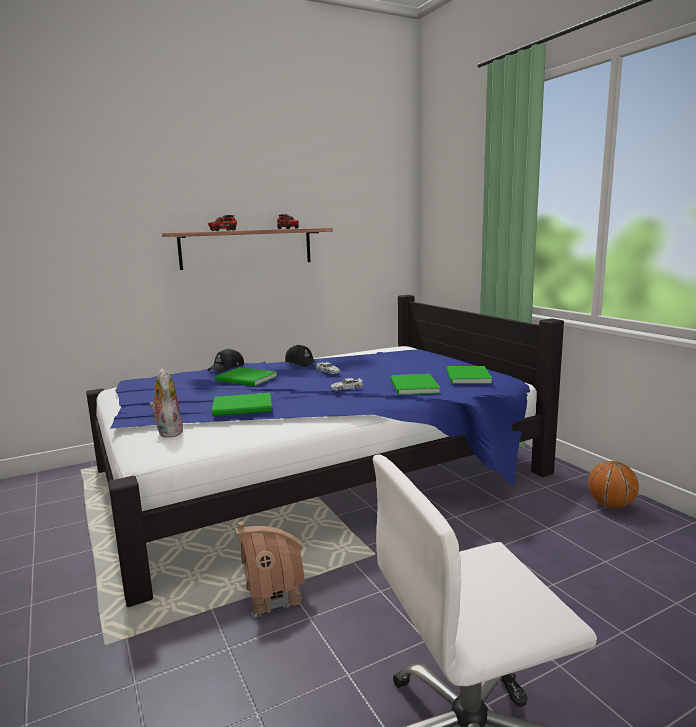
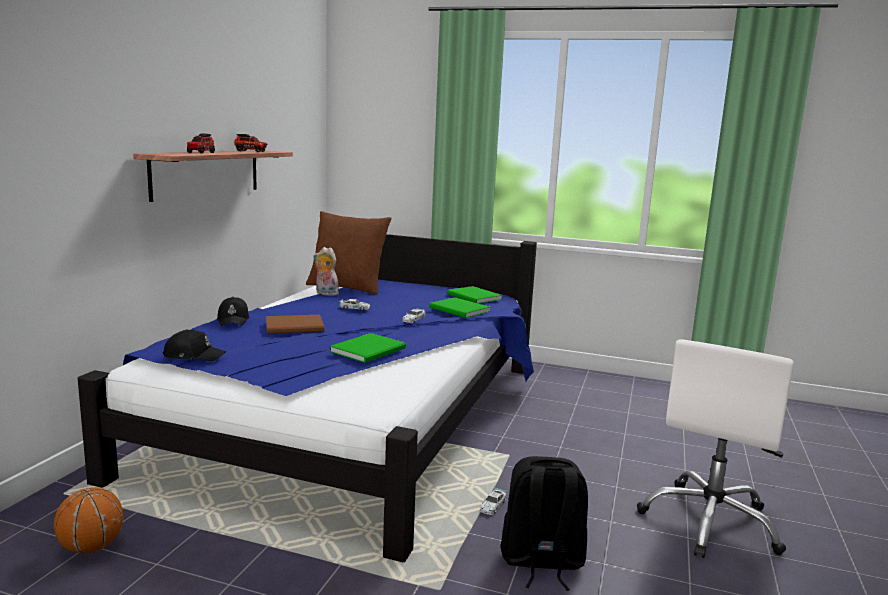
camera: 45 degrees left, 0 degrees up
plush toy [149,369,183,438] -> plush toy moved to [313,247,339,296]
green book [215,367,277,386] -> brown book [266,315,325,334]
toy house [236,522,305,618] -> toy car [480,488,507,515]
black cap [285,345,317,367] -> black cap moved to [163,330,226,361]
basketball [588,461,639,508] -> basketball moved to [54,487,123,554]
none -> brown pillow [306,211,391,295]
none -> black backpack [501,456,588,591]

